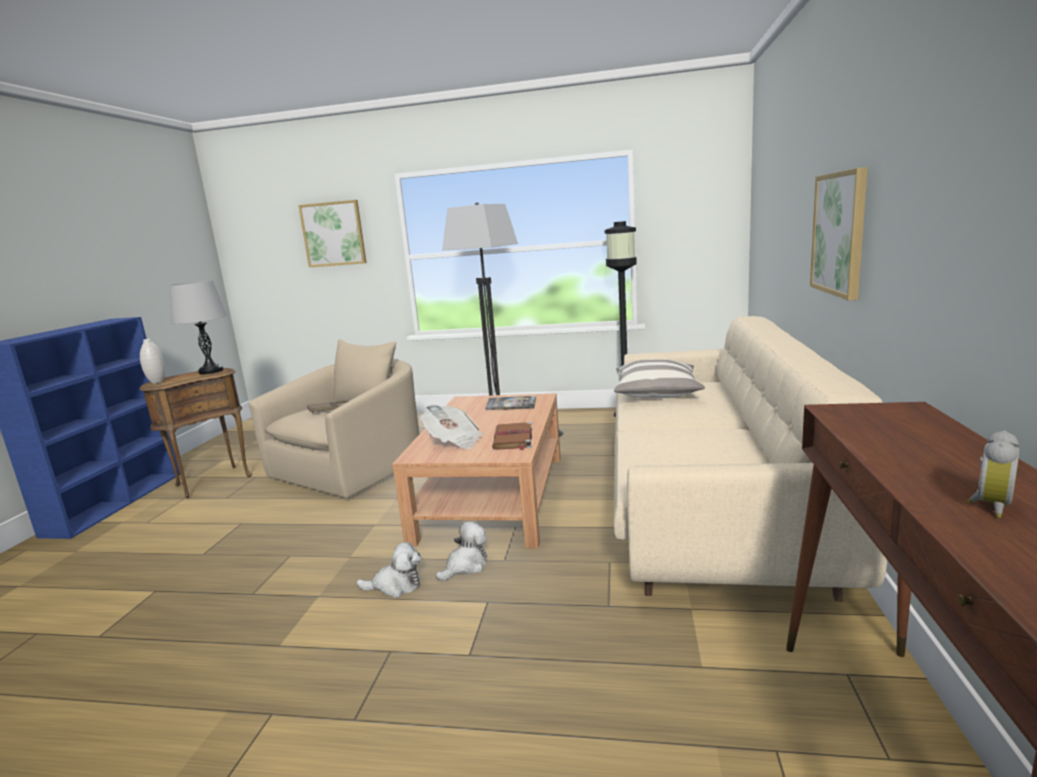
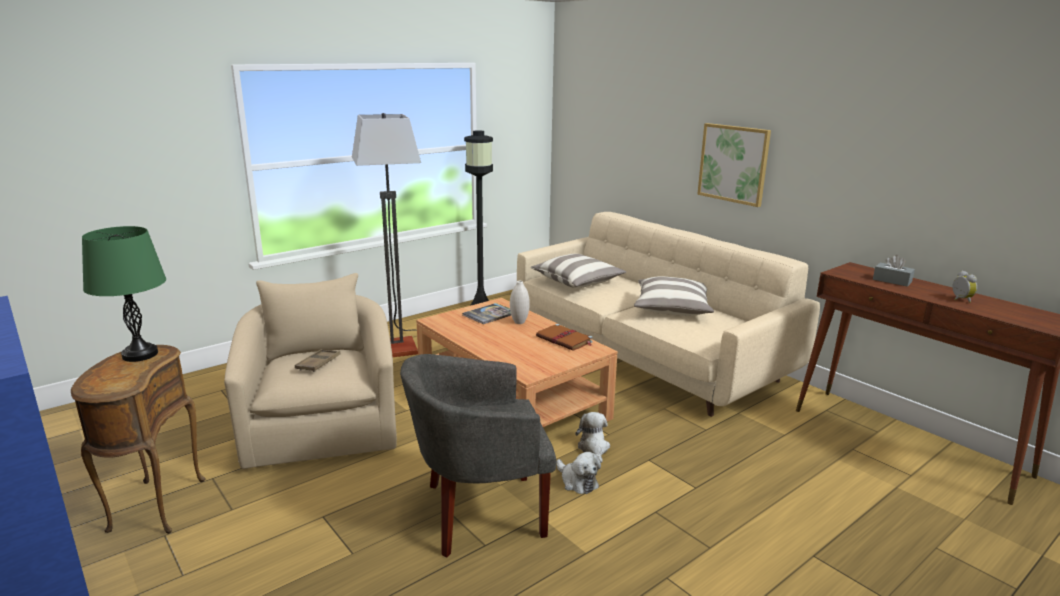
camera: 50 degrees left, 5 degrees up
white vase [140,339,165,384] -> white vase moved to [510,281,530,324]
grey table lamp [169,281,227,374] -> green table lamp [82,226,166,362]
picture [298,200,367,267] -> none
plush toy [356,542,421,598] -> plush toy turned 105 degrees clockwise [557,452,601,494]
newspaper [420,405,483,449] -> none
none -> grey armchair [400,354,557,558]
none -> pillow [634,276,714,316]
none -> grey tissue box [873,255,915,287]

